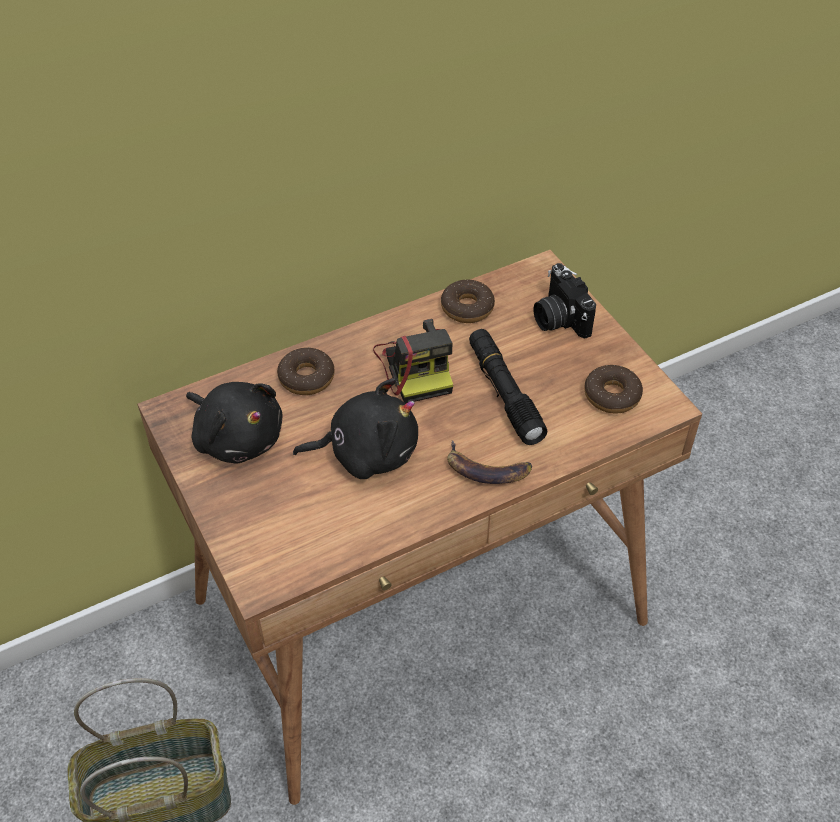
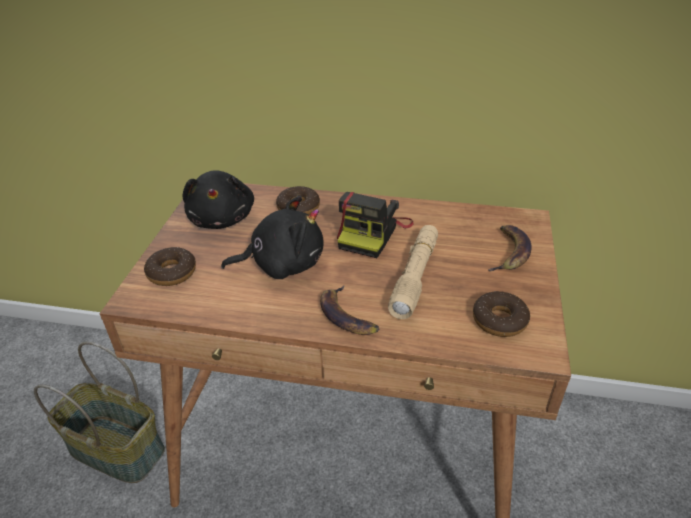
camera: 40 degrees right, 10 degrees down
black plush toy [293,378,418,479] -> black plush toy turned 45 degrees counterclockwise [221,196,324,279]
donut [441,280,495,323] -> donut moved to [144,247,196,286]
black flashlight [469,329,547,445] -> beige flashlight [388,225,438,319]
camera [533,263,596,339] -> banana [488,225,532,271]

